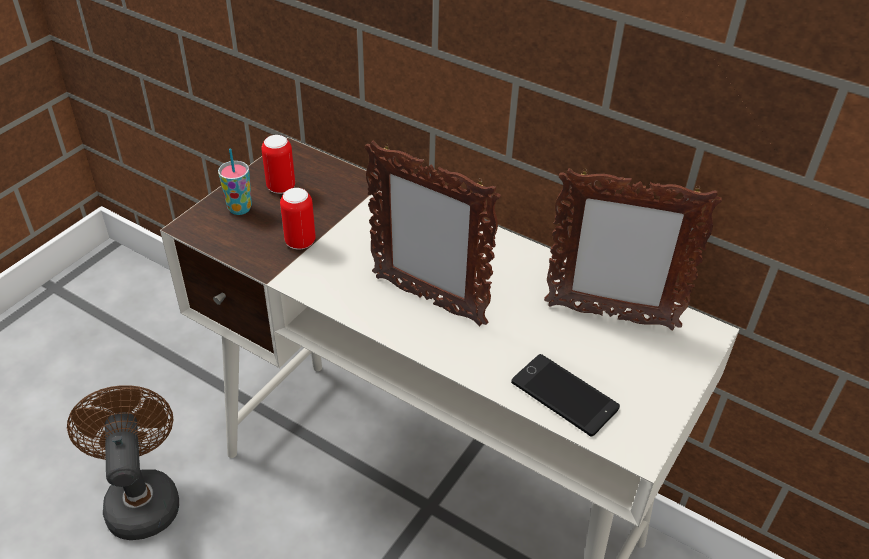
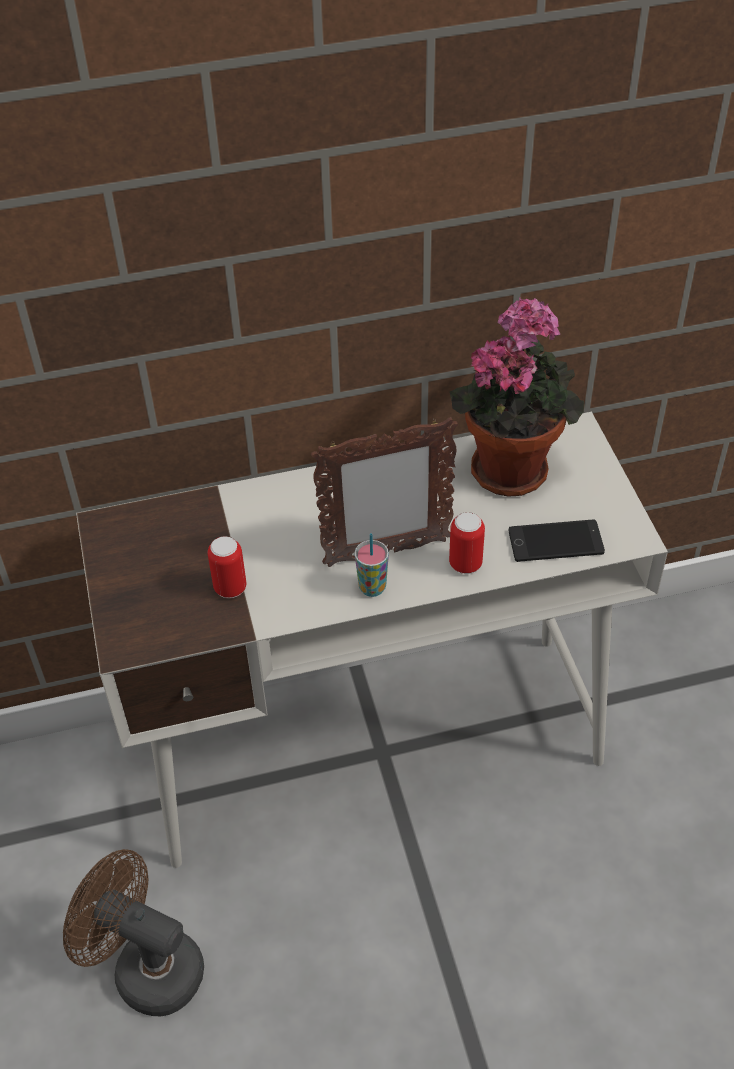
camera: 45 degrees left, 5 degrees up
cup [218,149,252,215] -> cup moved to [354,533,389,597]
can [261,135,295,194] -> can moved to [449,512,485,574]
picture frame [544,168,722,330] -> potted plant [450,298,584,497]

